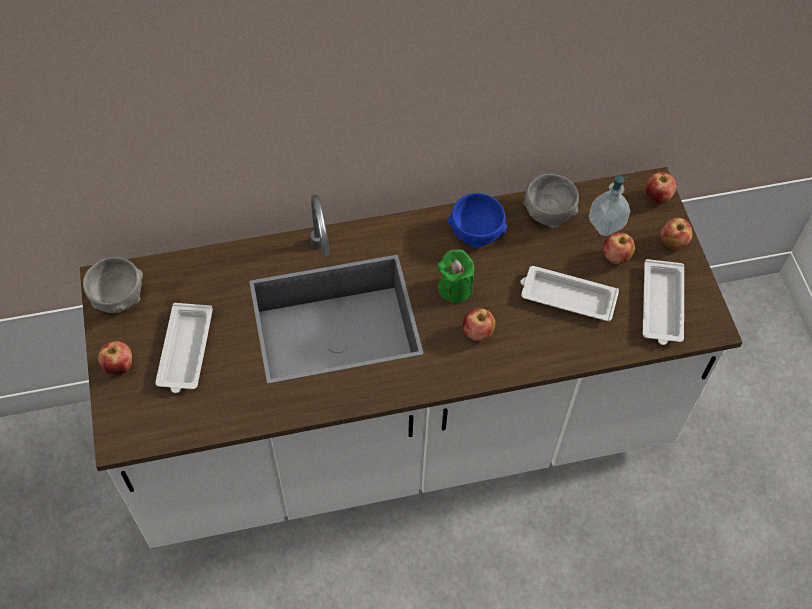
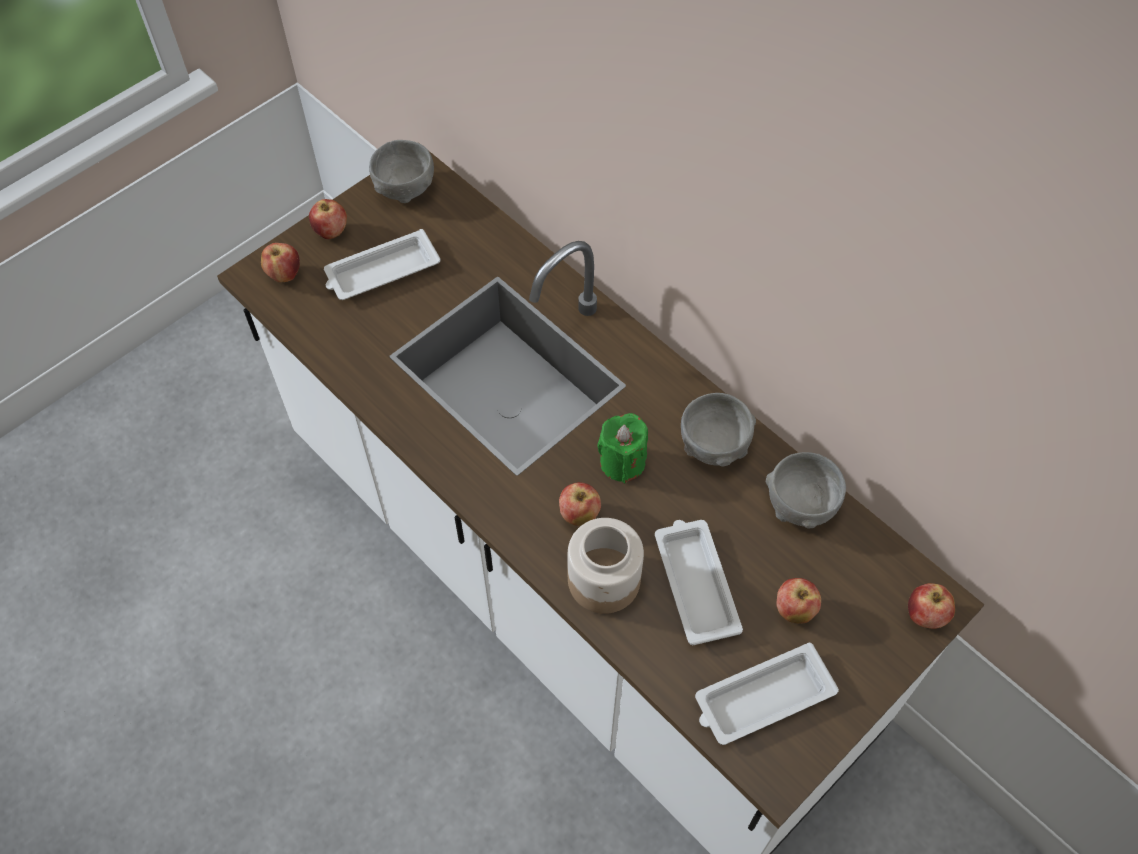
camera: 60 degrees right, 0 degrees up
blue bowl [448,193,507,248] -> grey bowl [681,393,756,467]
soap dispenser [589,175,630,236] -> none
apple [661,218,693,250] -> apple moved to [261,243,300,282]
none -> jar [568,518,644,614]

